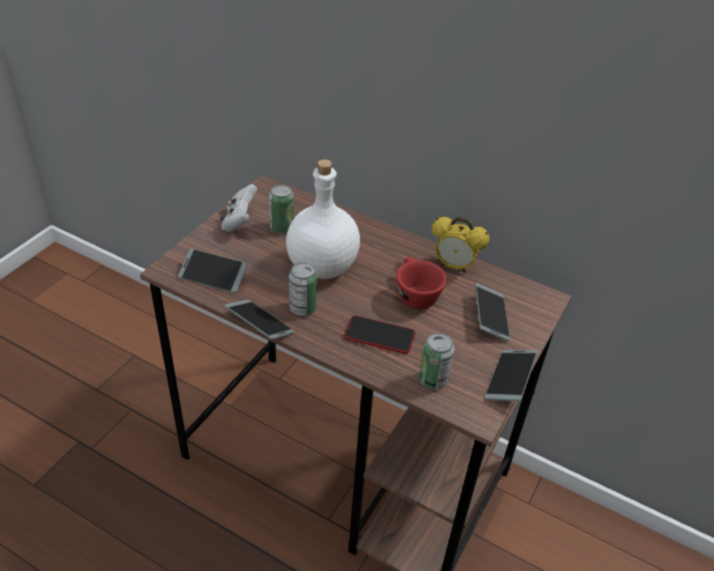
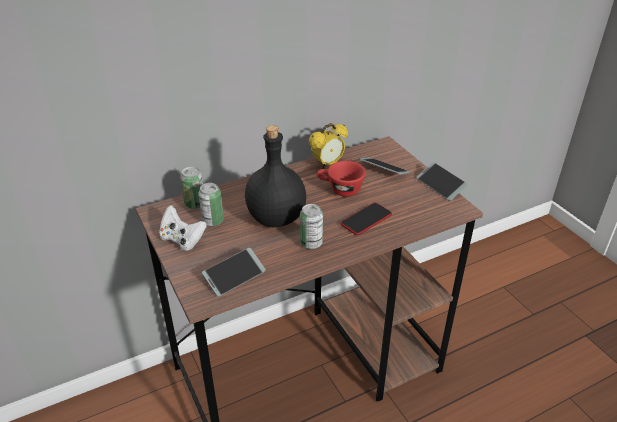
camera: 55 degrees left, 5 degrees down
phone [224,300,294,340] -> none
white bottle [286,159,360,279] -> black bottle [245,125,306,227]
can [419,333,455,389] -> can moved to [180,167,203,209]

